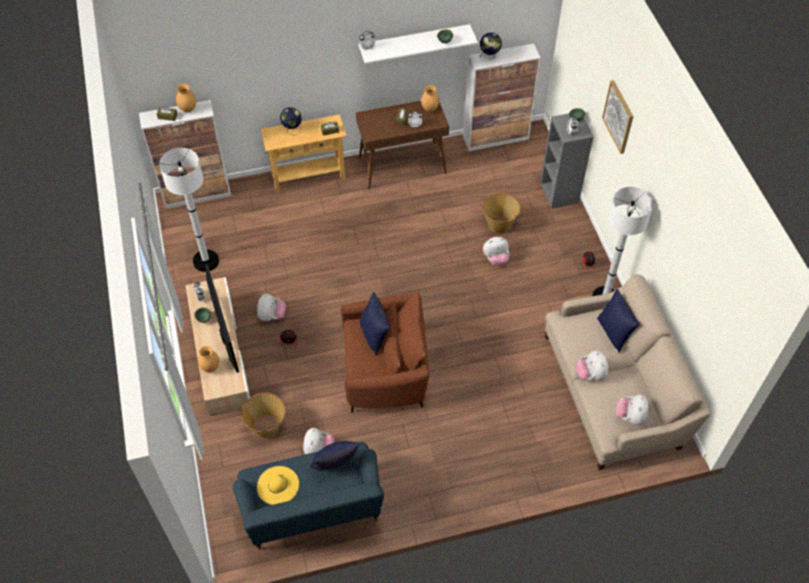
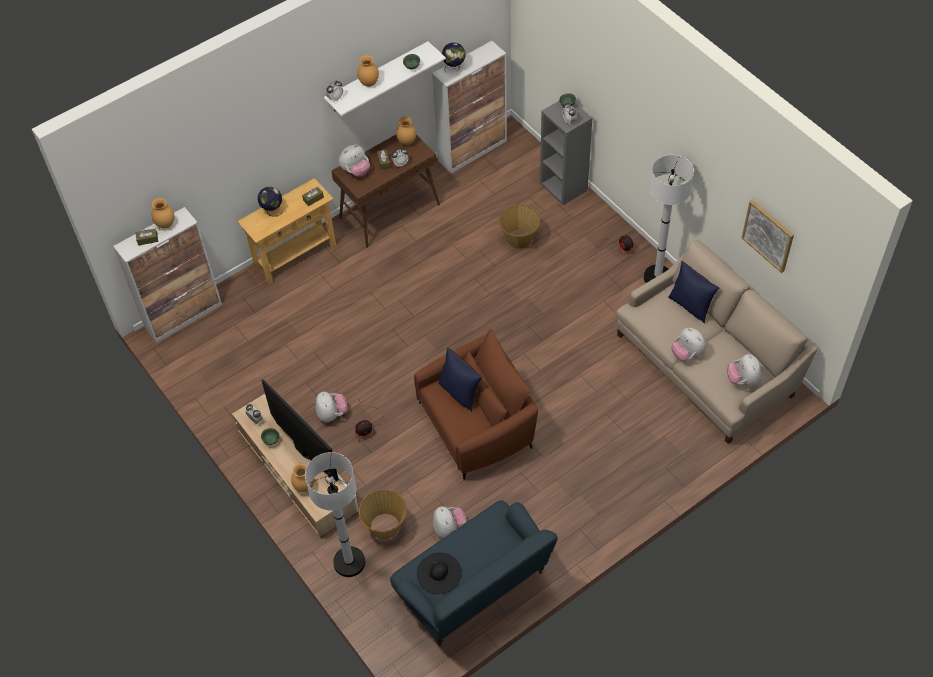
camera: 20 degrees left, 0 degrees up
white floor lamp [159,148,219,272] -> white floor lamp moved to [305,452,365,577]
yellow hat [257,466,299,505] -> black hat [417,553,462,594]
blue pillow [310,441,361,470] -> none
plush toy [483,237,509,266] -> plush toy moved to [339,144,370,177]
picture [602,80,633,154] -> picture moved to [742,200,794,273]
none -> brown vase [357,55,379,87]

